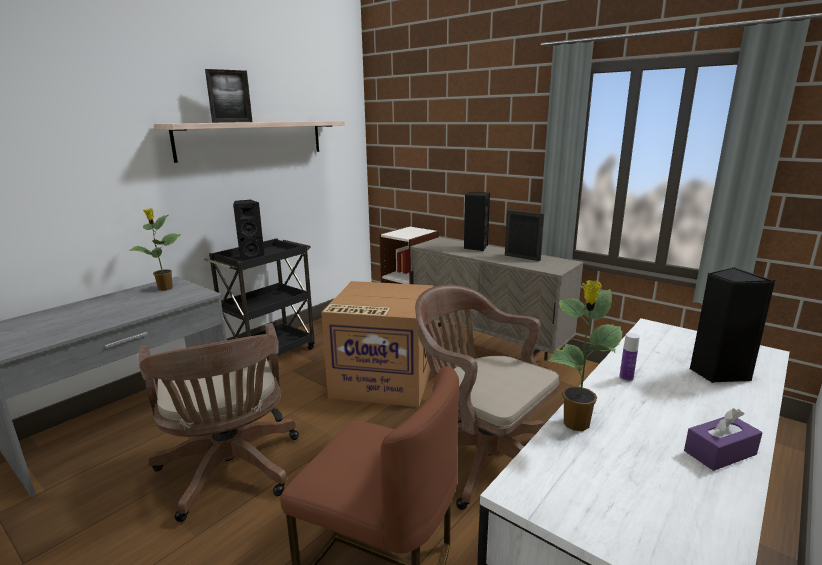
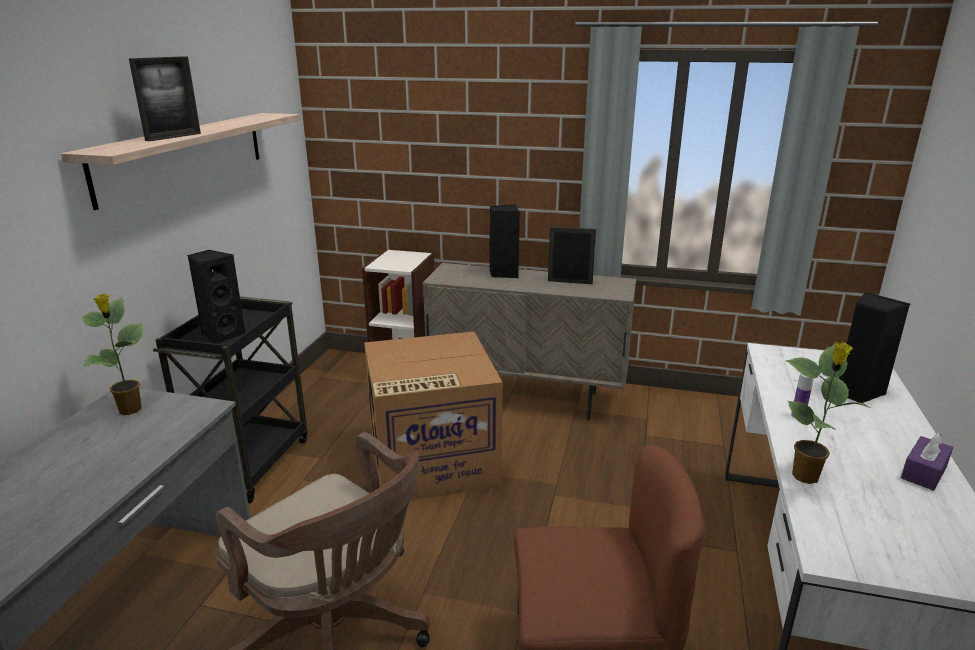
camera: 25 degrees left, 5 degrees up
brown office chair [415,285,560,510] -> none

